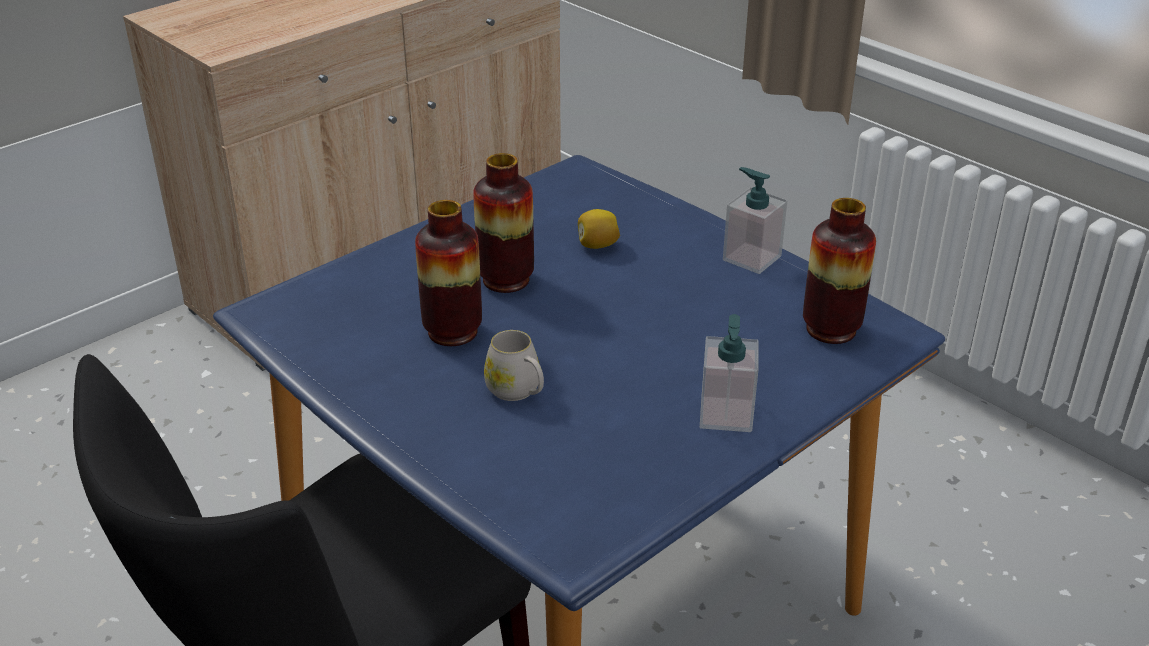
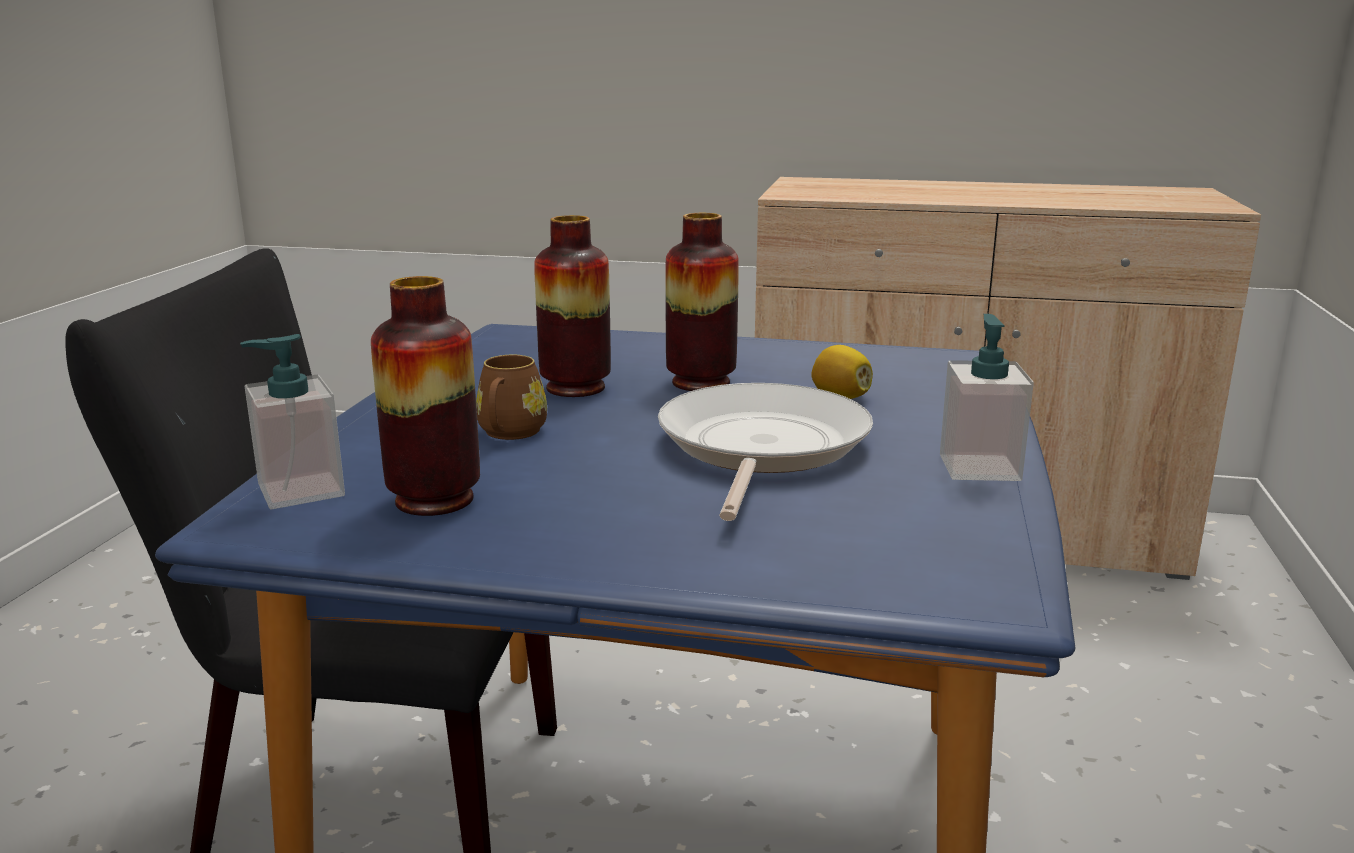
camera: 55 degrees right, 15 degrees down
white mug [484,330,544,401] -> brown mug [476,355,547,440]
soap dispenser [700,314,758,432] -> soap dispenser moved to [240,334,345,509]
vase [803,198,876,344] -> vase moved to [371,276,480,516]
none -> frying pan [658,383,873,521]

